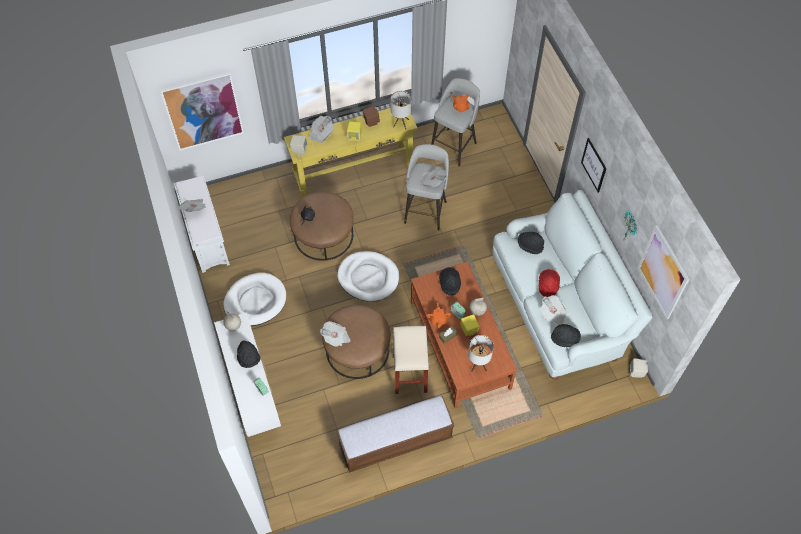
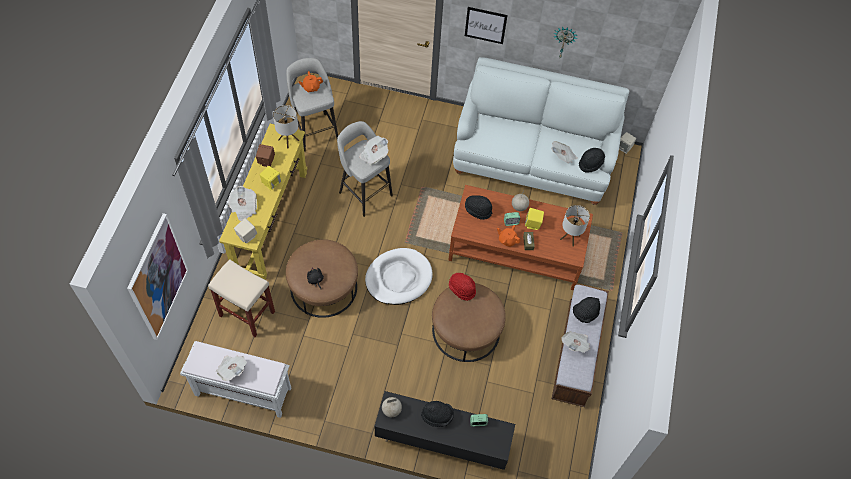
camera: 60 degrees left, 0 degrees up
white tv stand [214,313,281,437] -> black tv stand [374,391,515,470]
white dog bed [224,273,286,326] -> none
newspaper [320,321,351,347] -> newspaper moved to [561,331,590,353]
beige stool [393,326,429,394] -> beige stool moved to [208,259,275,337]
black hat [518,232,544,254] -> black hat moved to [573,297,600,323]
red hat [539,269,560,297] -> red hat moved to [449,273,476,301]
picture [638,225,689,319] -> none

